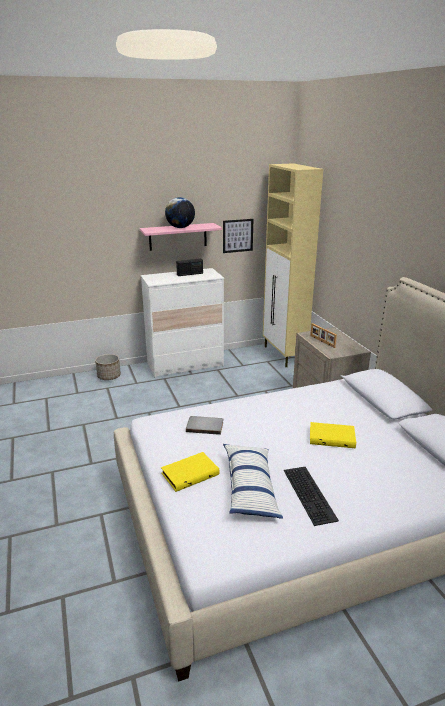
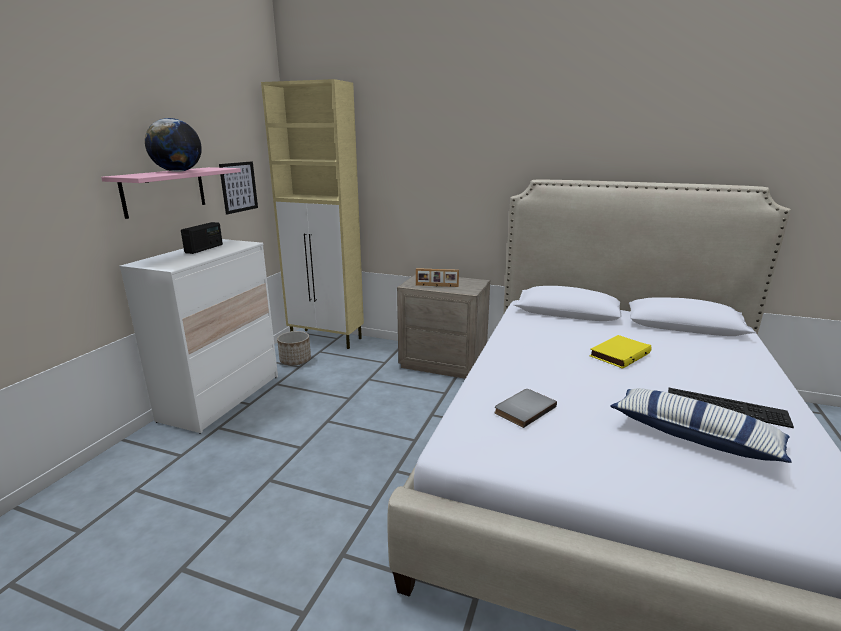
camera: 50 degrees left, 5 degrees down
planter [95,354,121,380] -> planter moved to [277,331,311,365]
yellow book [161,452,220,492] -> none

